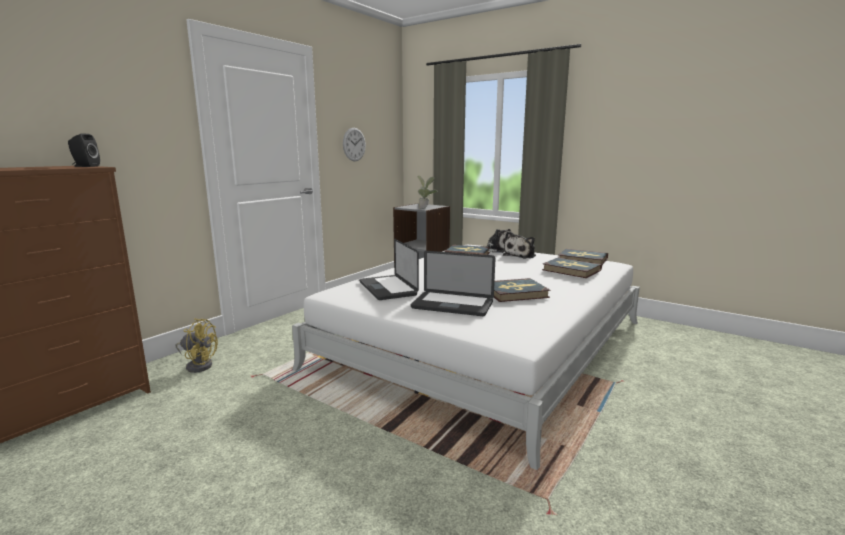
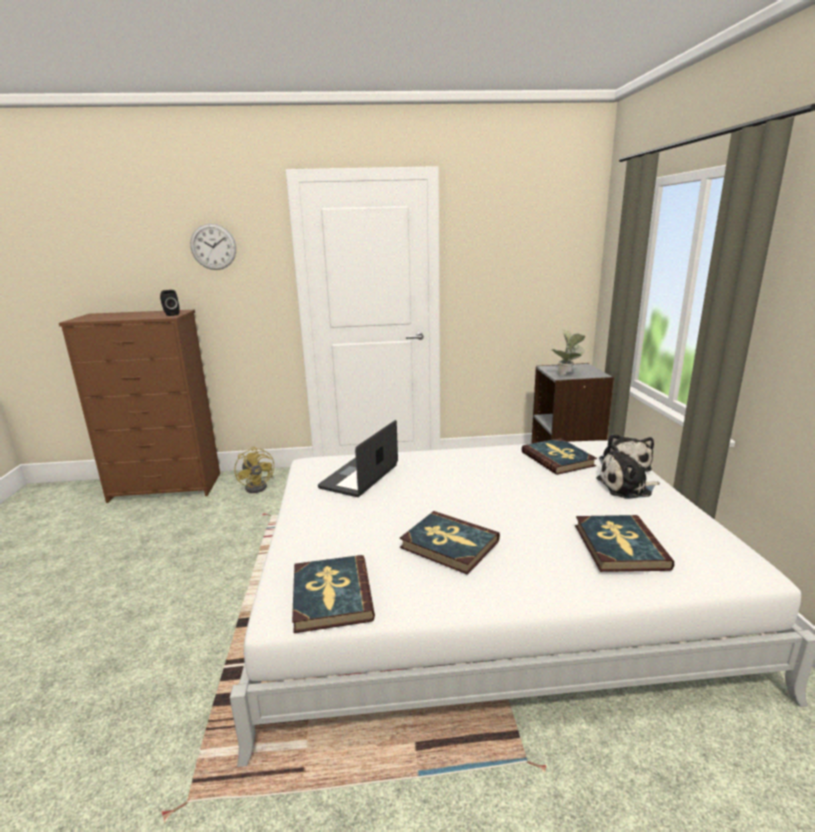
camera: 50 degrees right, 5 degrees up
wall clock [343,128,366,161] -> wall clock moved to [190,223,236,270]
laptop [411,251,495,316] -> none
book [558,249,608,265] -> book moved to [292,555,375,633]

